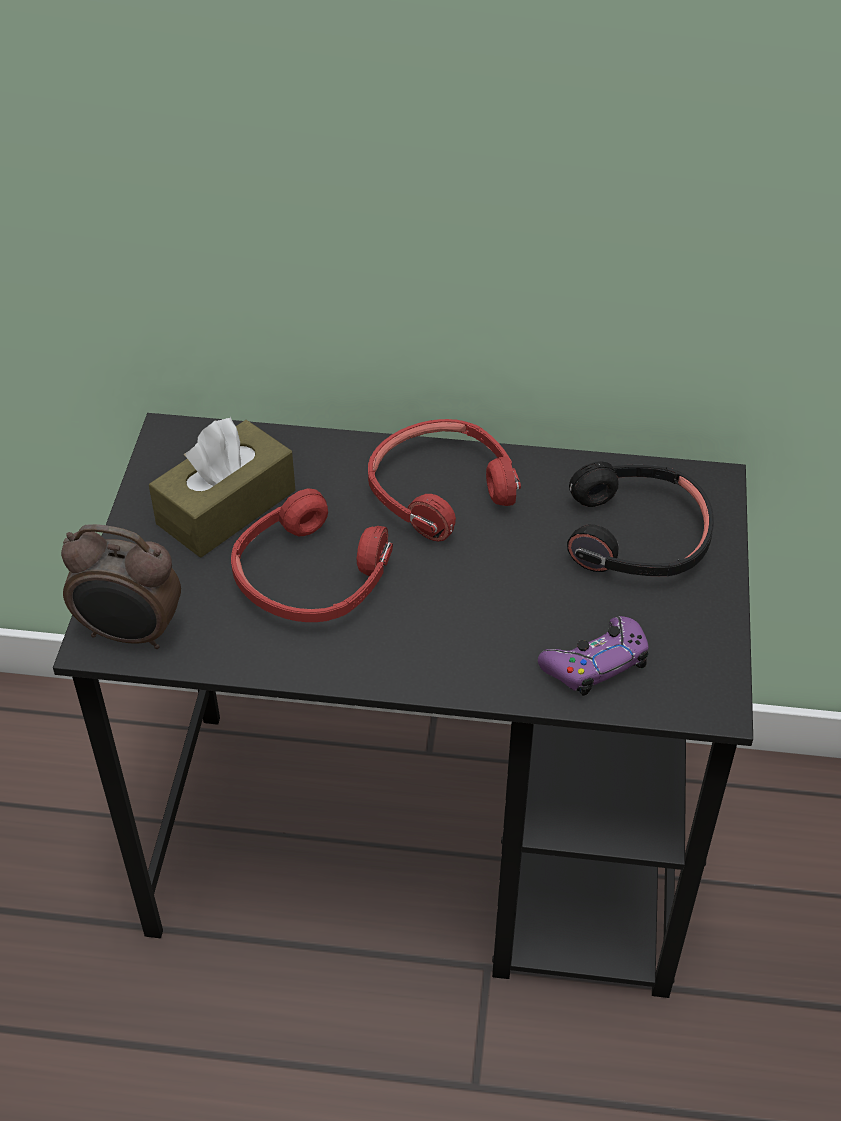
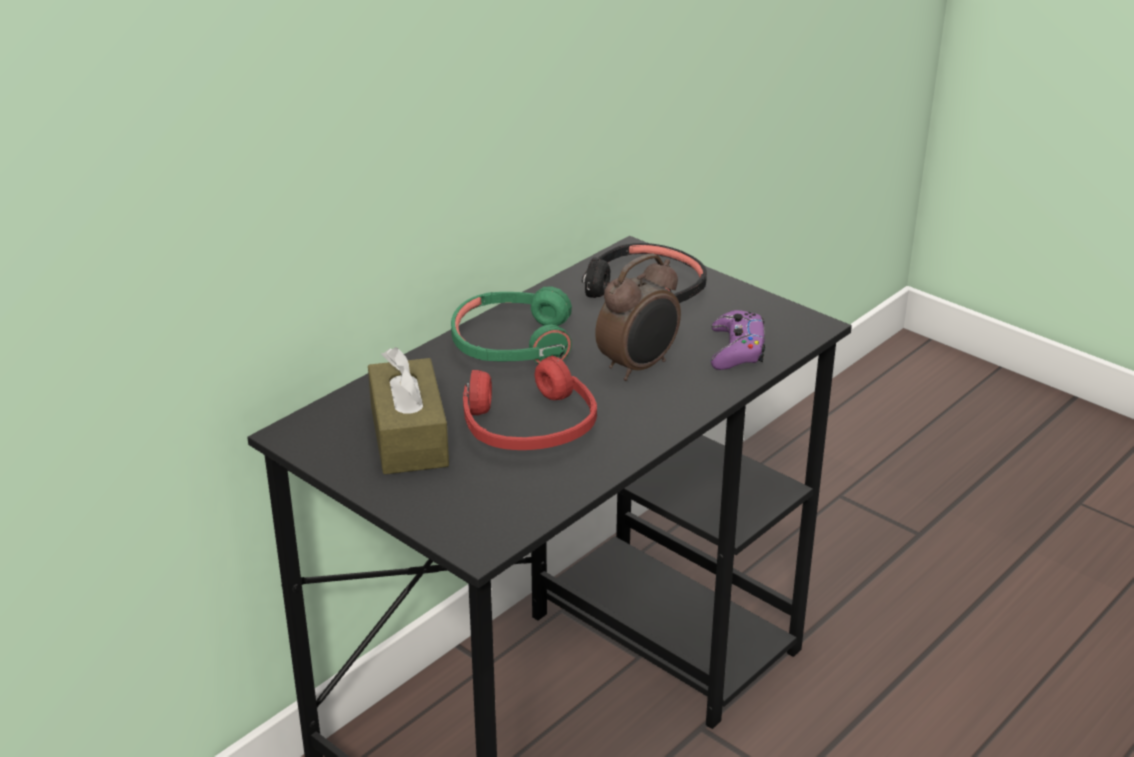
camera: 55 degrees left, 15 degrees down
alarm clock [61,524,181,649] -> alarm clock moved to [595,253,681,381]
red headphones [368,419,521,542] -> green headphones [451,286,572,364]

